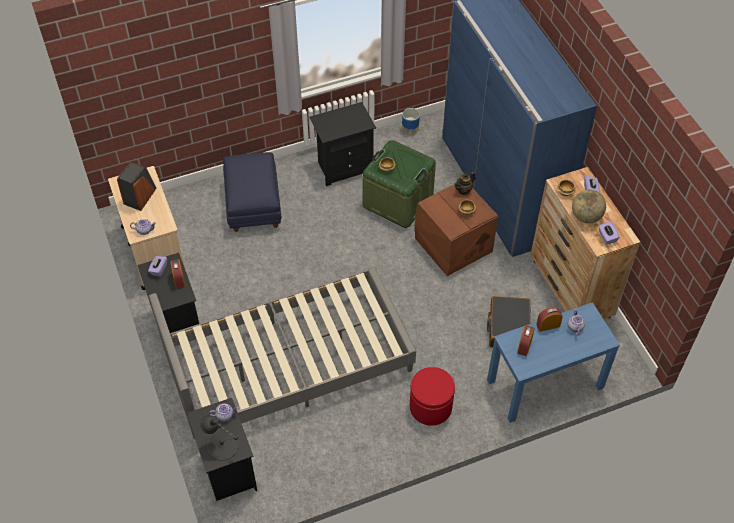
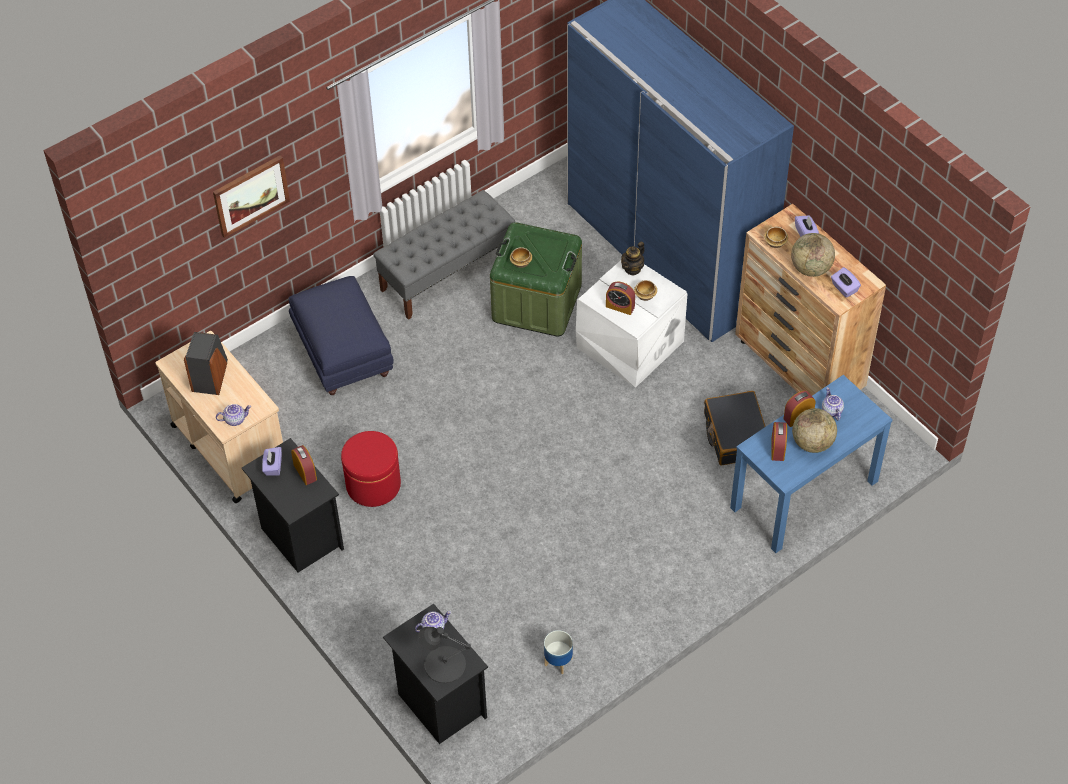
camera: 15 degrees left, 0 degrees up
grey bed [149,267,416,439] -> none
black nightstand [309,102,376,186] -> grey bench [373,190,515,320]
planter [402,108,420,137] -> planter moved to [544,630,573,674]
red ottoman [410,367,455,426] -> red ottoman moved to [341,431,401,507]
brown storage box [415,185,498,276] -> white storage box [576,261,688,388]
none -> picture [213,155,290,238]
none -> alarm clock [606,282,635,315]
none -> globe [792,408,837,453]

